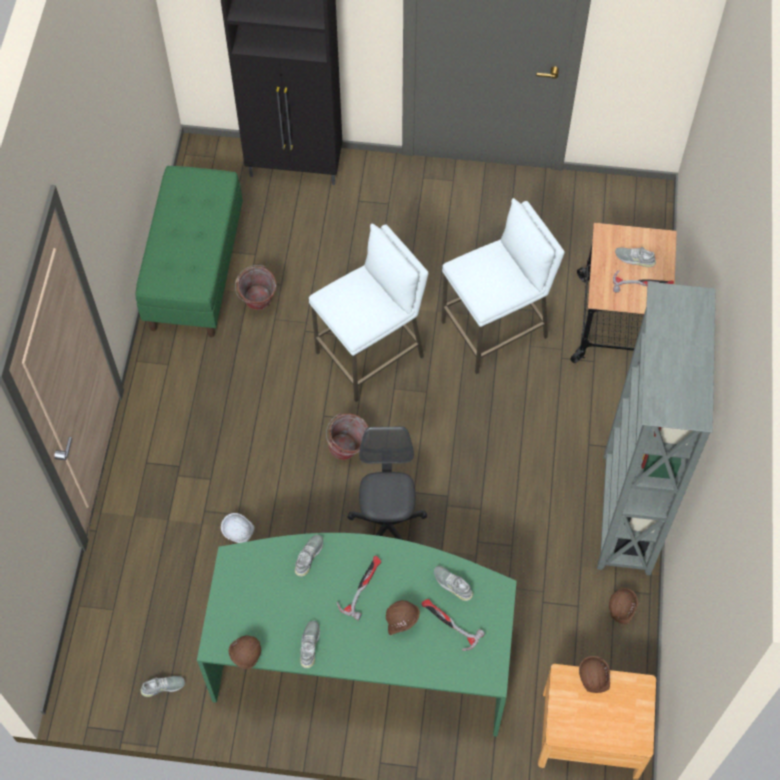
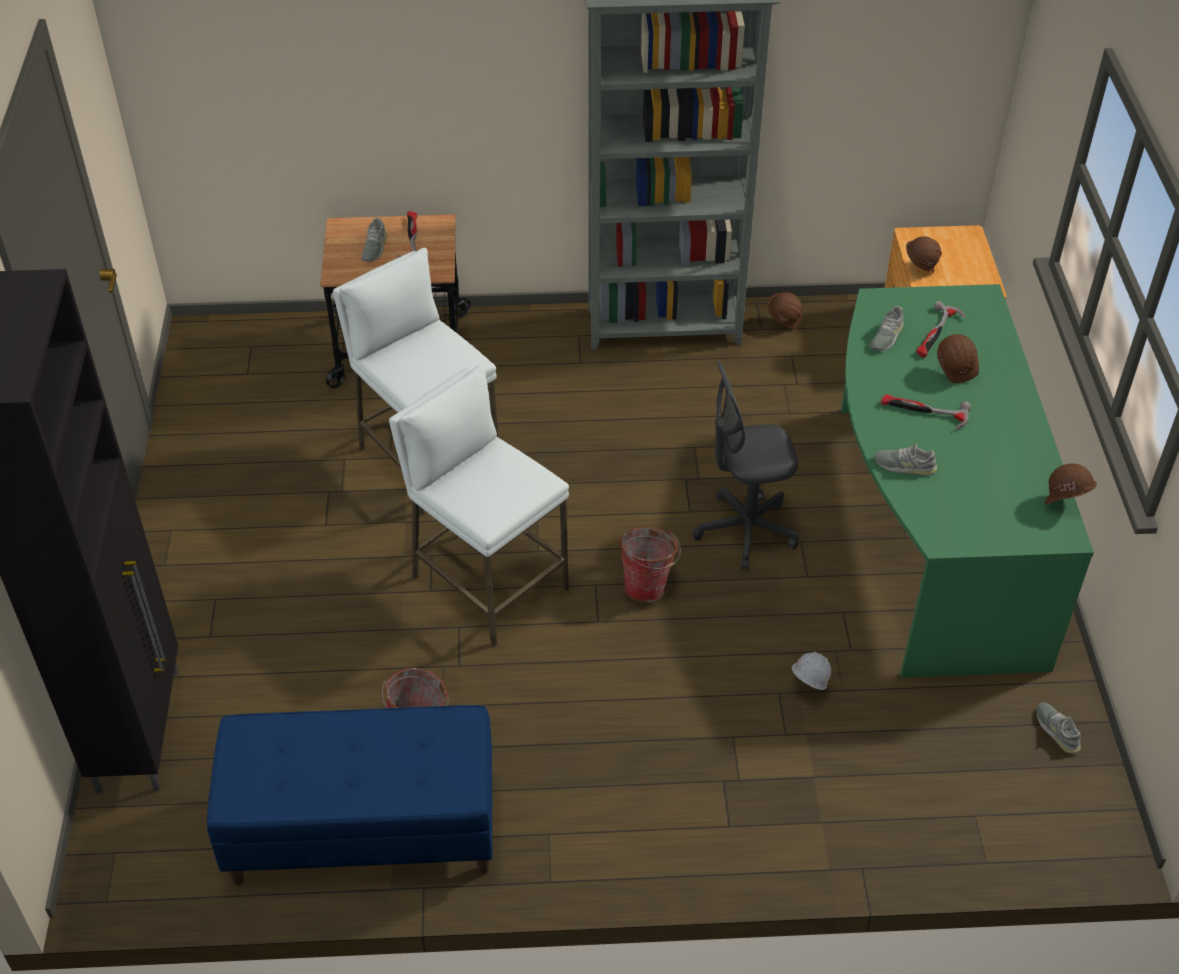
camera: 100 degrees left, 15 degrees down
green bench [135,166,243,337] -> blue bench [207,705,493,885]
grey shoe [300,621,320,668] -> none

